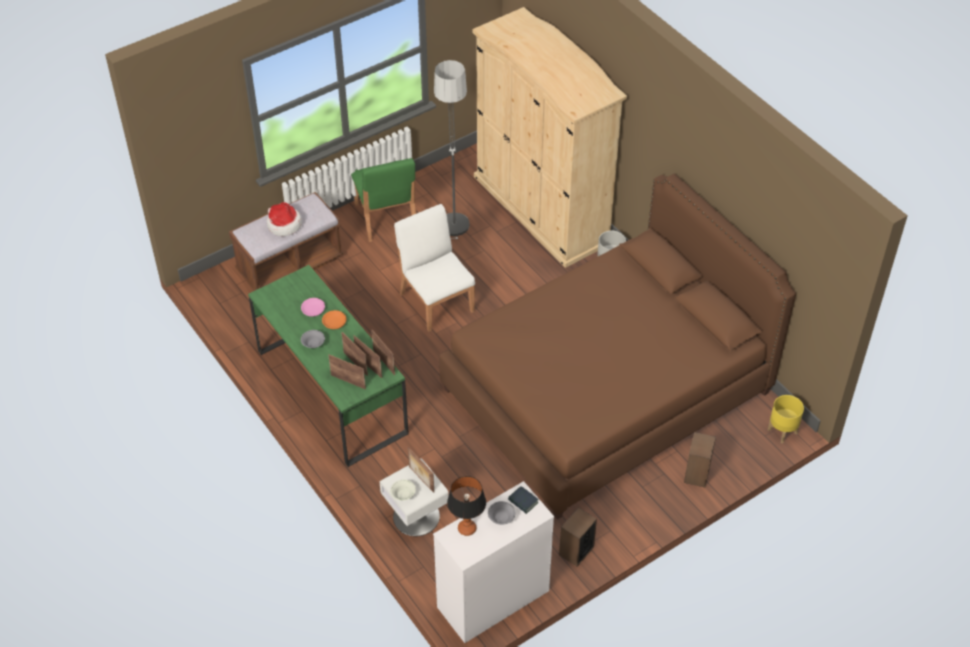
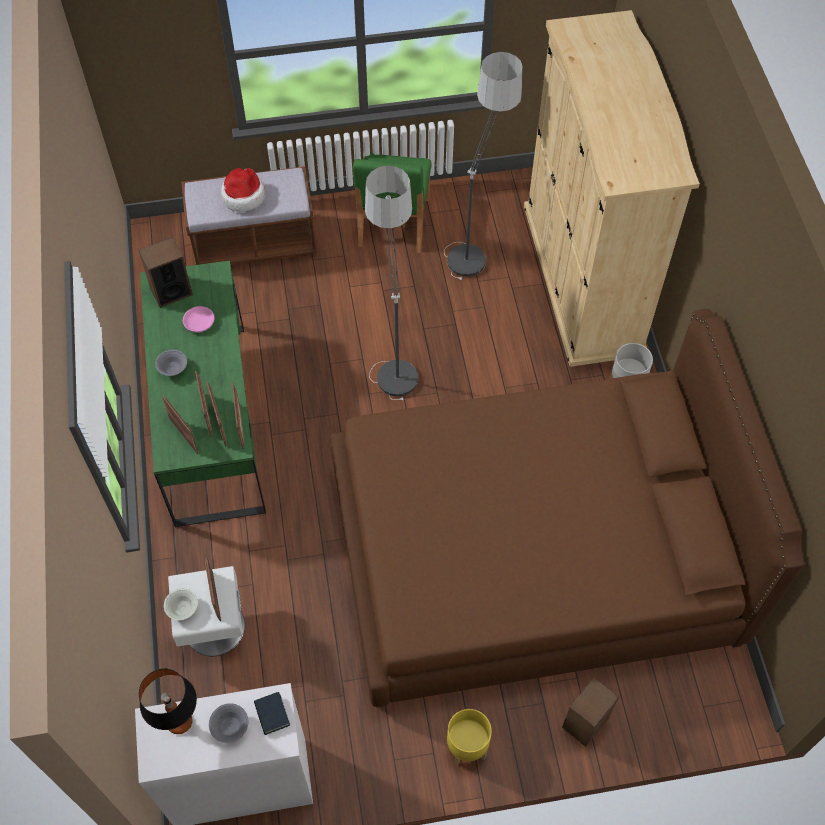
camera: 25 degrees right, 10 degrees up
orange bowl [322,310,346,329] -> none
white chair [394,204,475,332] -> floor lamp [364,166,418,400]
speaker [559,507,597,566] -> speaker moved to [139,237,193,308]
yellow planter [768,395,804,443] -> yellow planter moved to [447,709,492,765]

